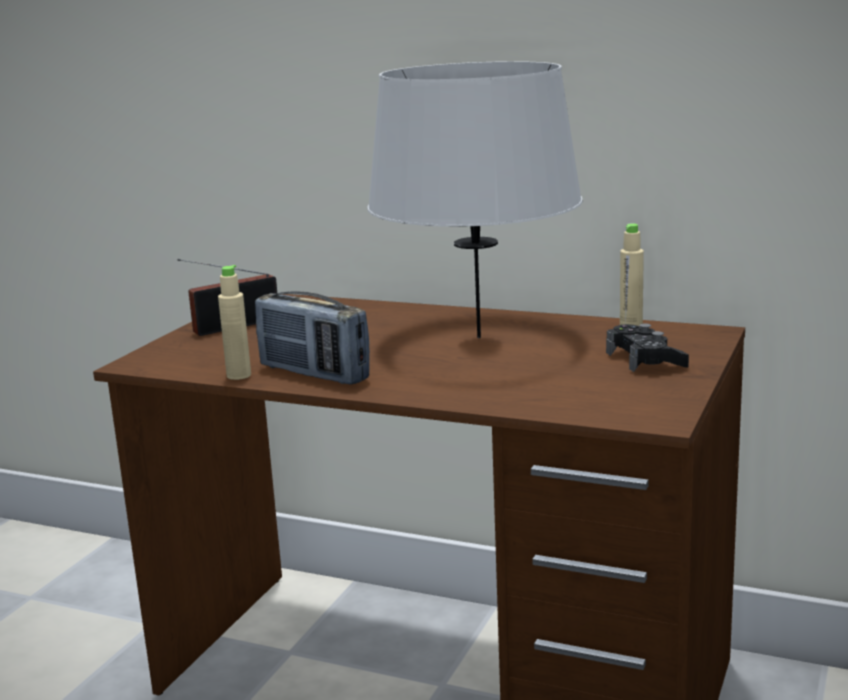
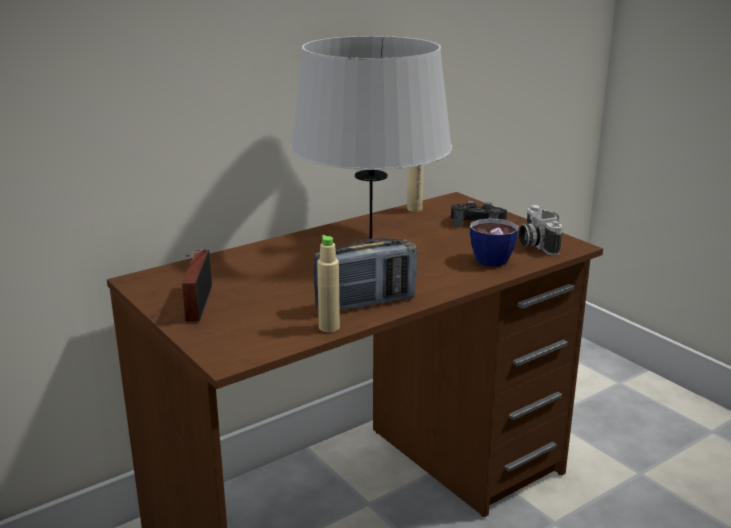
camera: 60 degrees left, 5 degrees up
none -> cup [470,218,518,267]
none -> camera [519,205,563,256]

